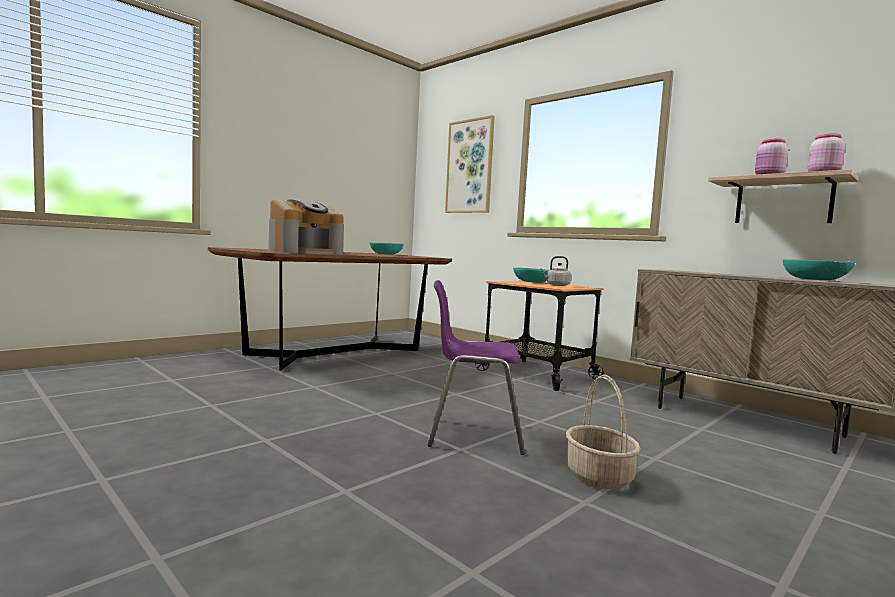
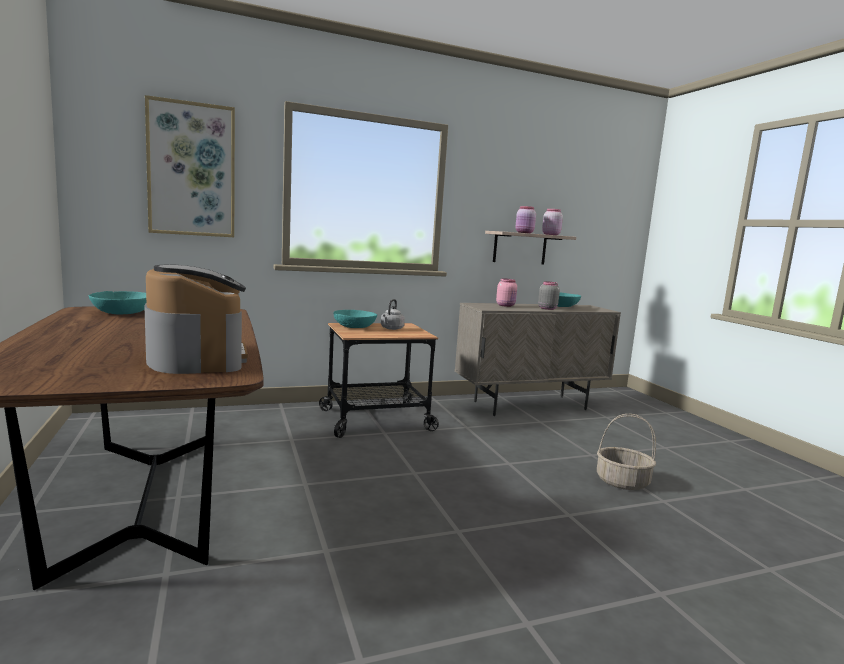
camera: 65 degrees left, 5 degrees up
purple chair [427,280,525,455] -> none
none -> pink jar [496,278,517,307]
none -> grey jar [538,281,560,310]

